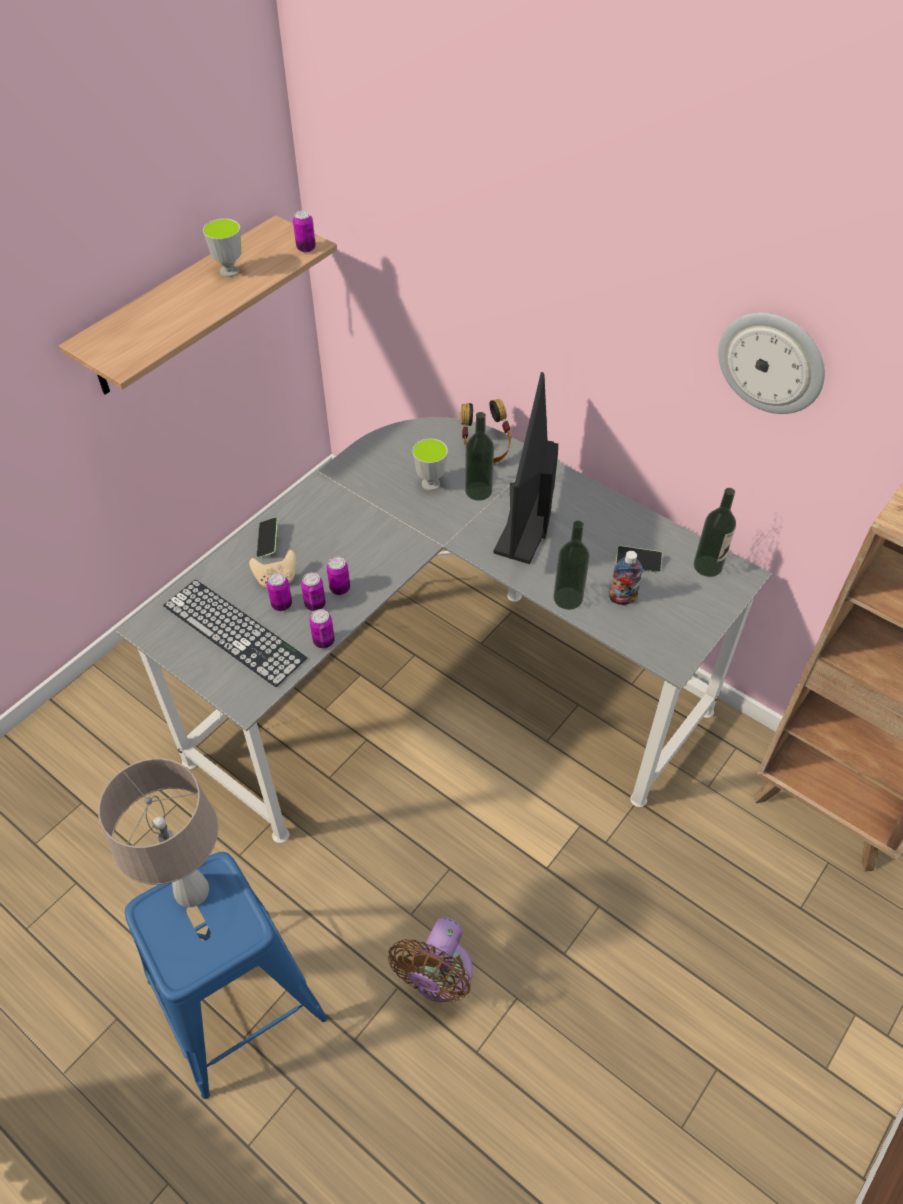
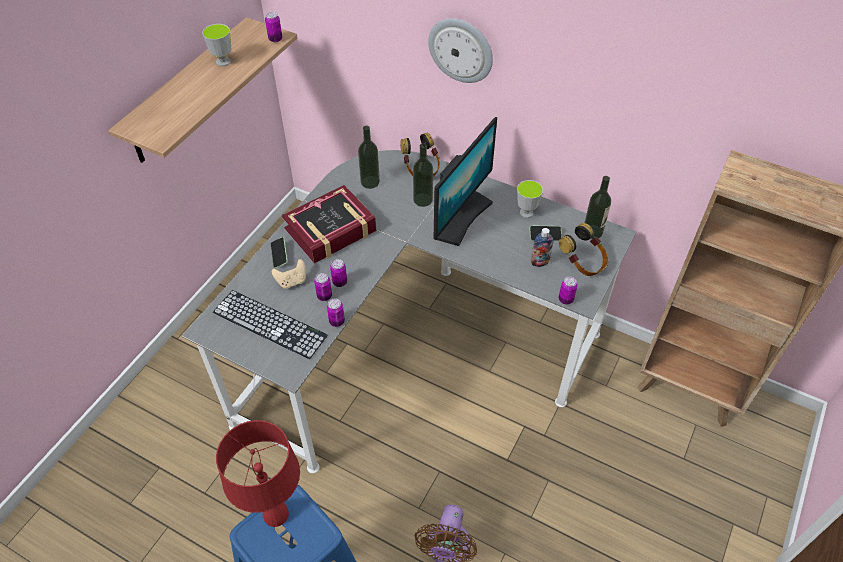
camera: 10 degrees left, 0 degrees up
beige table lamp [98,758,218,908] -> red table lamp [216,420,300,527]
can [267,572,292,611] -> can moved to [559,277,578,305]
cup [412,438,448,491] -> cup moved to [517,180,543,218]
monitor [493,372,558,564] -> monitor turned 150 degrees counterclockwise [434,117,497,246]
bottle [553,521,590,610] -> bottle moved to [358,126,380,189]
wall clock [718,313,825,414] -> wall clock moved to [428,18,493,83]
none -> book [282,185,376,263]
none -> headphones [559,223,609,276]

